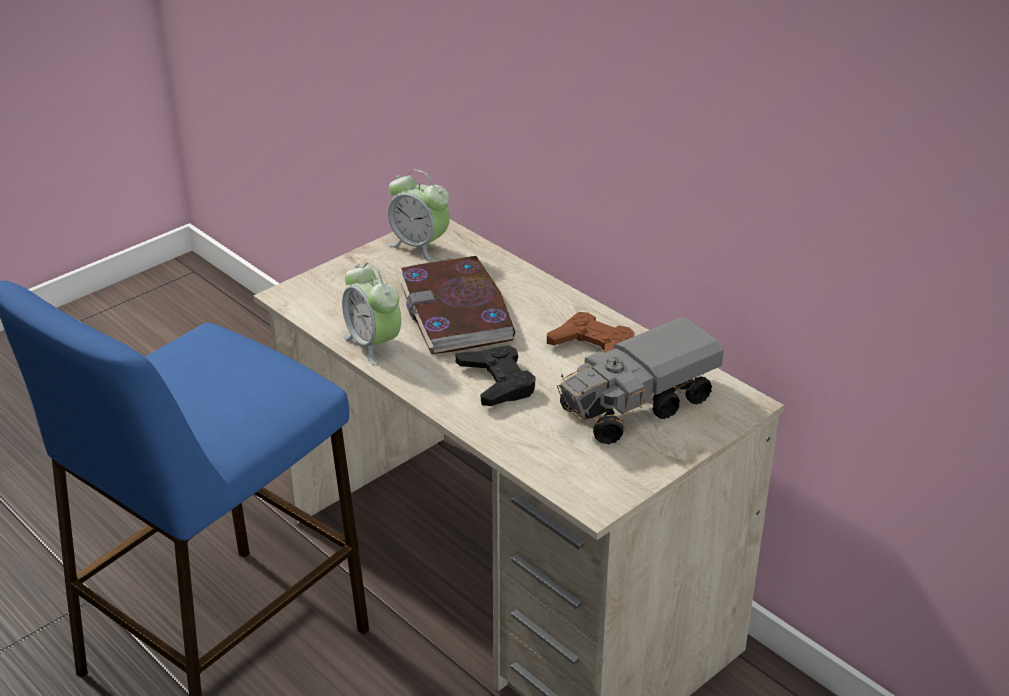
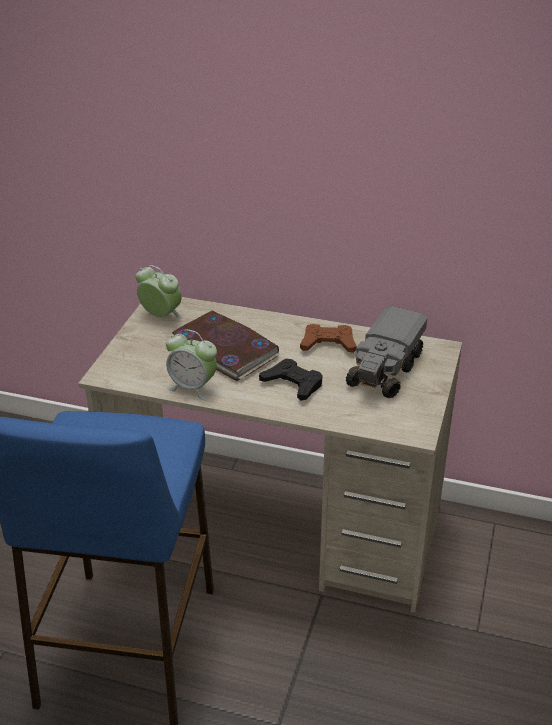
camera: 30 degrees left, 0 degrees up
alarm clock [388,170,450,261] -> alarm clock turned 150 degrees counterclockwise [136,265,184,318]

